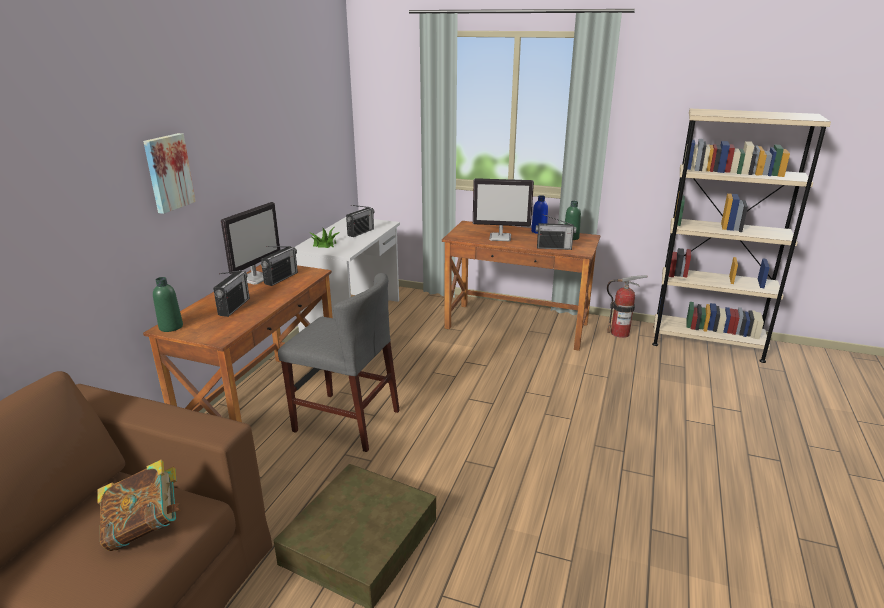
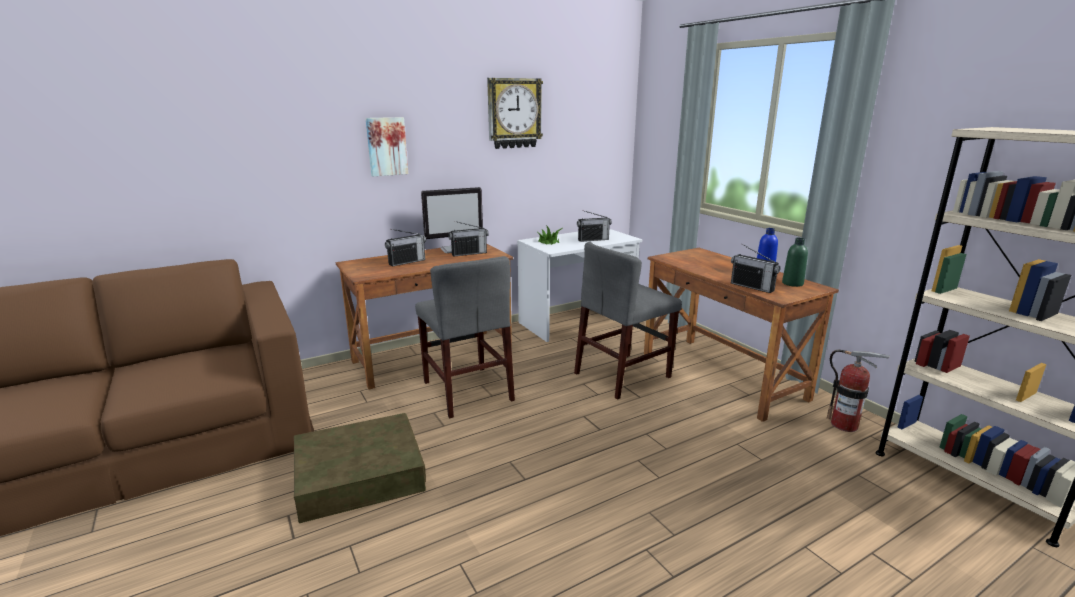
camera: 40 degrees right, 5 degrees down
book [97,460,181,551] -> none
green bottle [153,277,183,332] -> none
monitor [473,178,534,241] -> none
none -> wall clock [487,78,543,149]
none -> grey chair [574,242,682,400]

